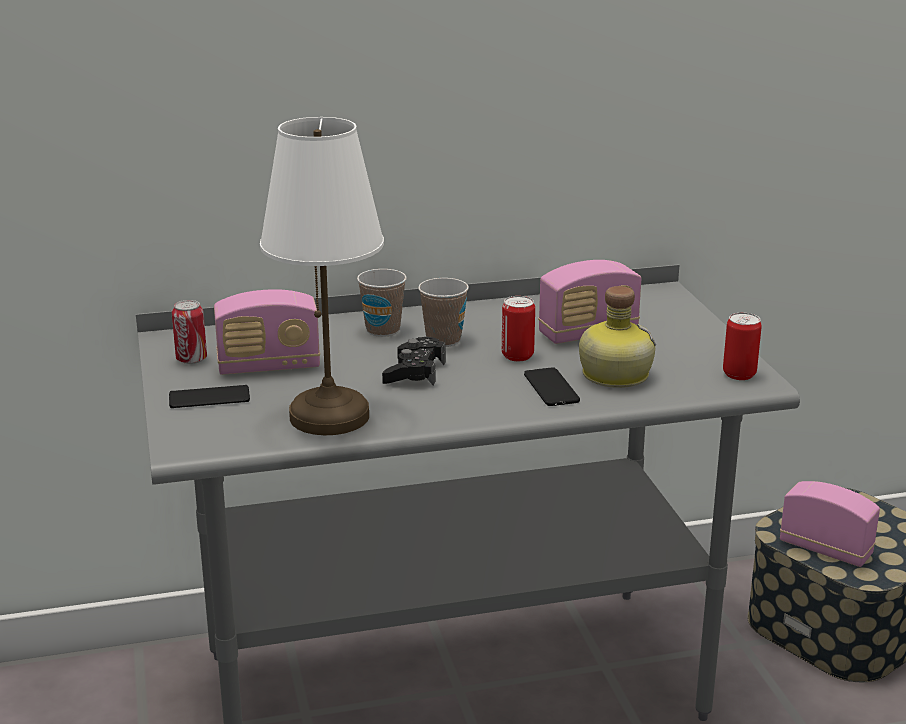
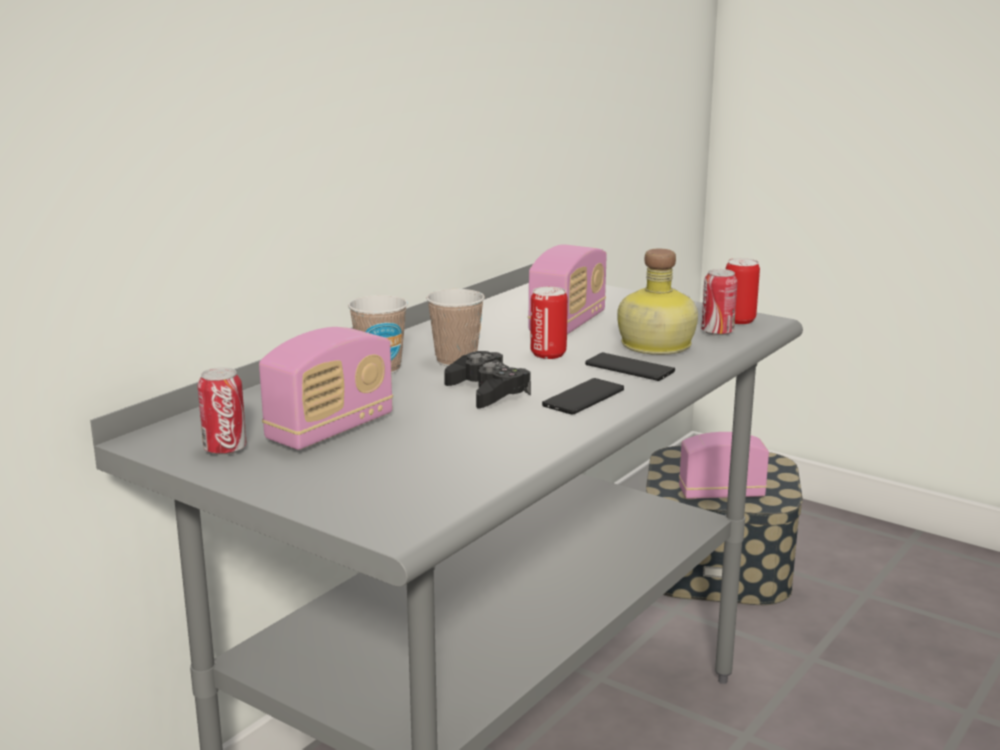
camera: 40 degrees left, 5 degrees down
phone [169,385,250,408] -> phone moved to [542,378,624,415]
white table lamp [260,117,384,435] -> none
none -> can [701,269,738,336]

